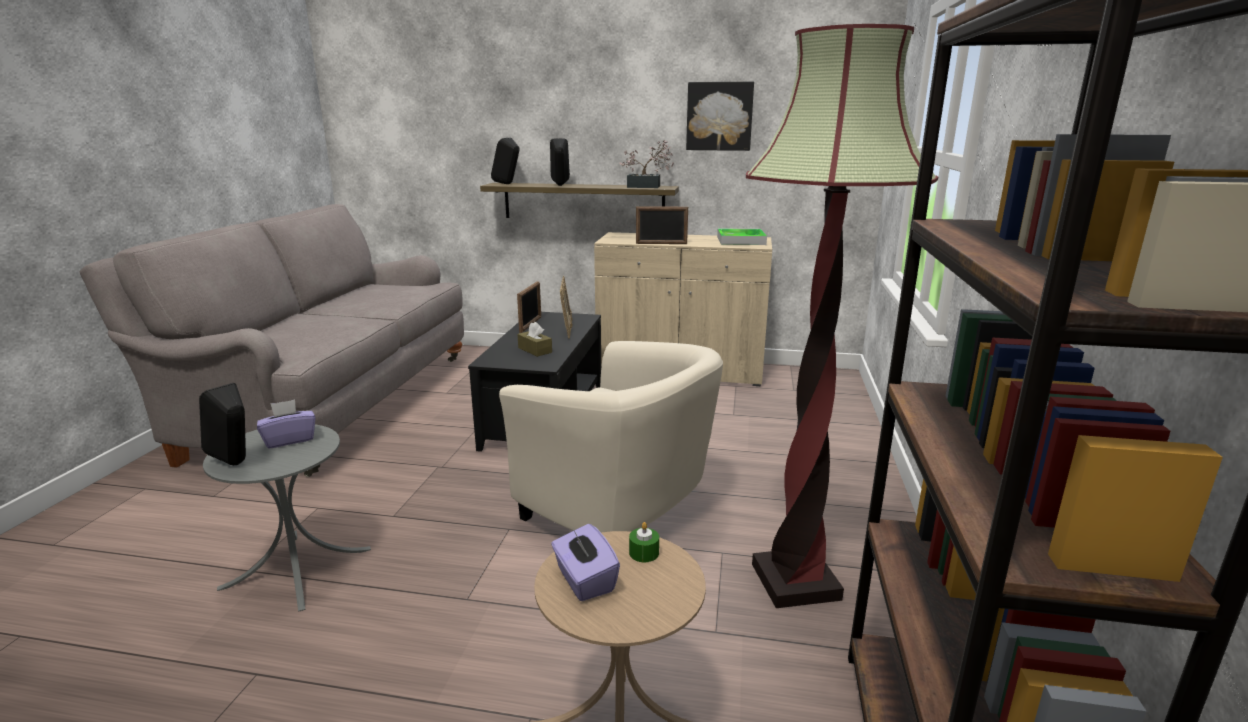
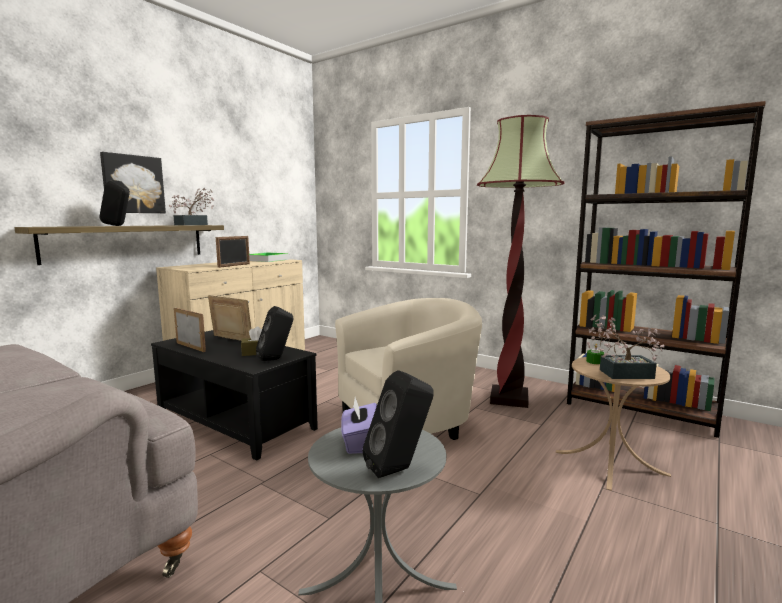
camera: 65 degrees left, 10 degrees down
black speaker [491,138,520,184] -> black speaker moved to [256,306,293,361]
purple tissue box [551,524,620,601] -> potted plant [587,315,664,379]
picture [686,82,754,151] -> picture moved to [100,152,166,213]

